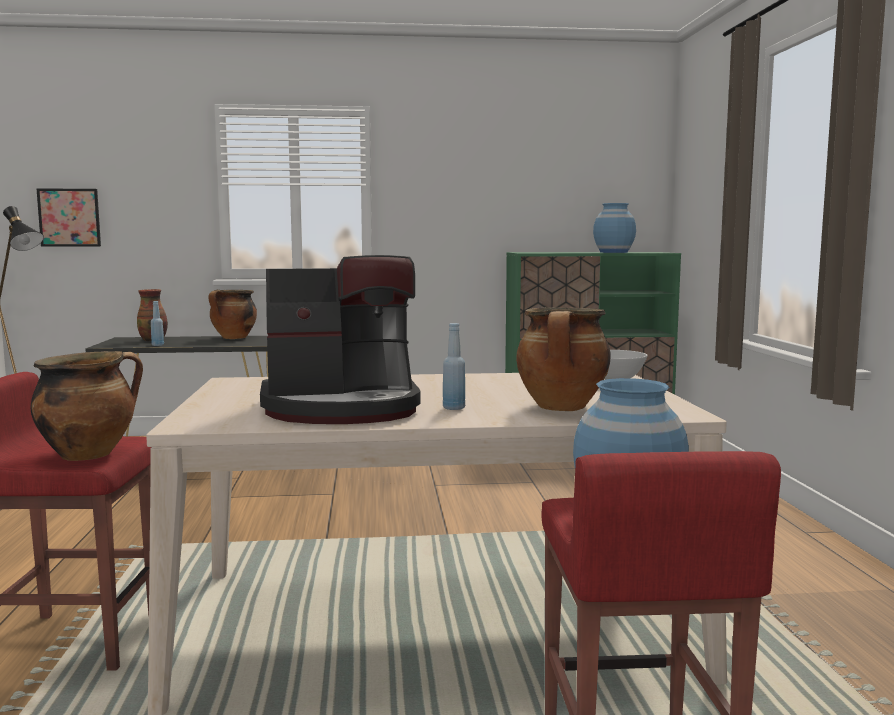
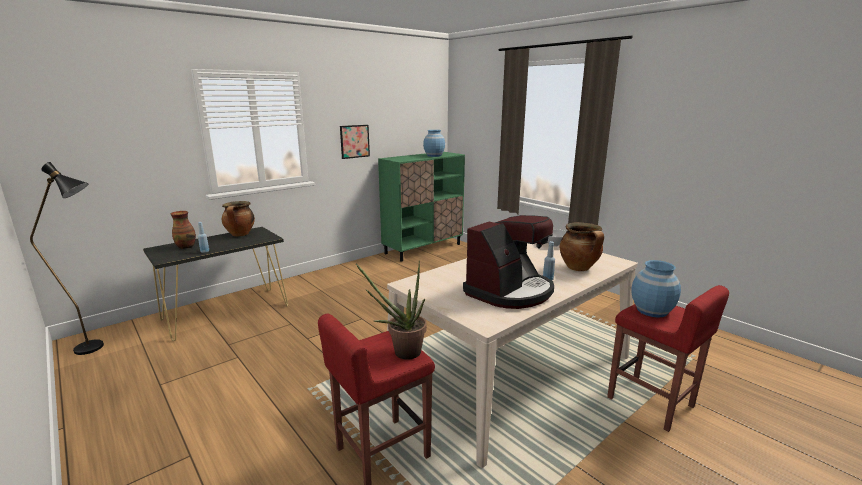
camera: 35 degrees left, 10 degrees up
cooking pot [31,351,143,461] -> potted plant [356,260,427,360]
picture [37,188,101,246] -> picture moved to [340,125,370,159]

